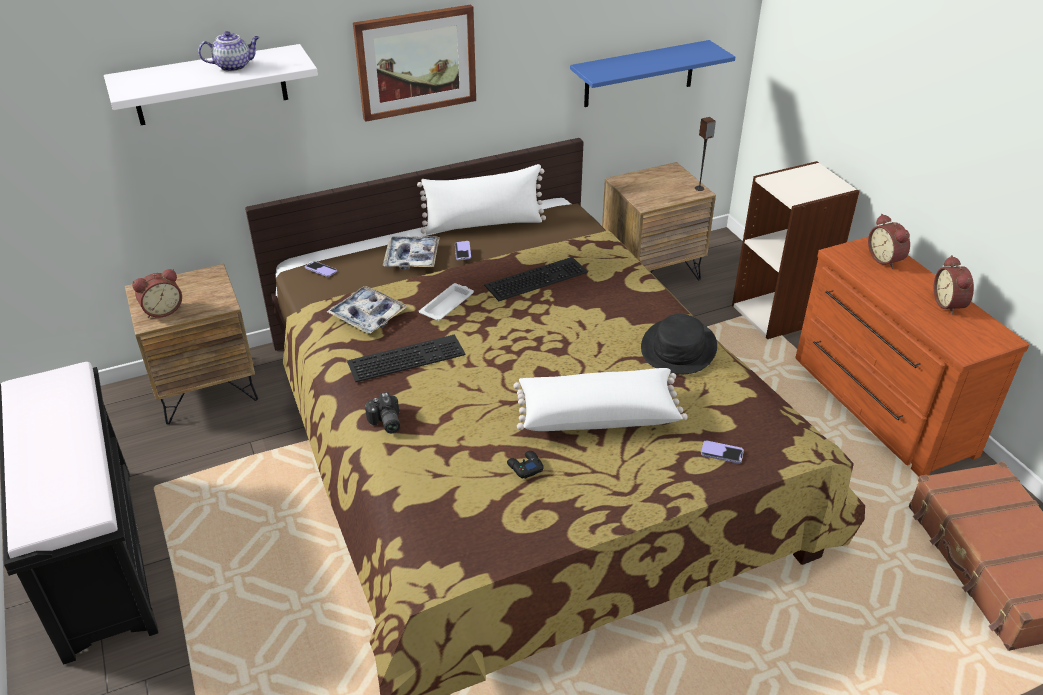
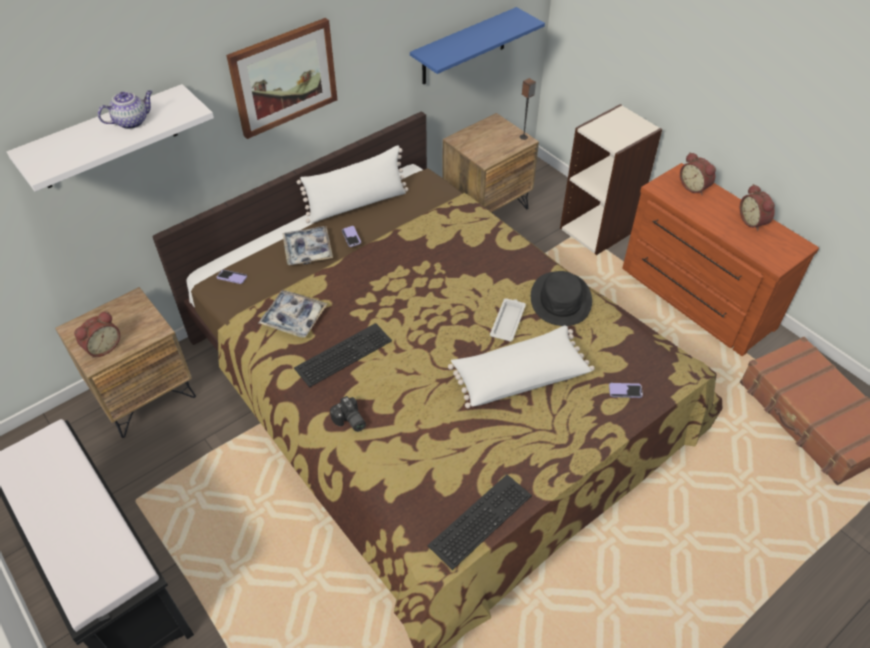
camera: 15 degrees left, 10 degrees up
white tray [419,283,474,321] -> white tray moved to [490,298,526,342]
keyboard [484,257,588,301] -> keyboard moved to [427,474,532,570]
black game controller [507,451,544,479] -> none

